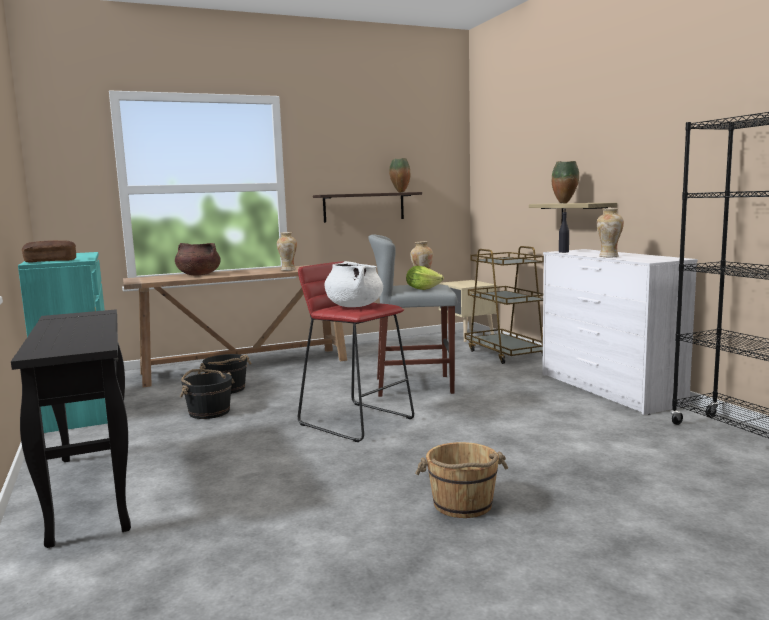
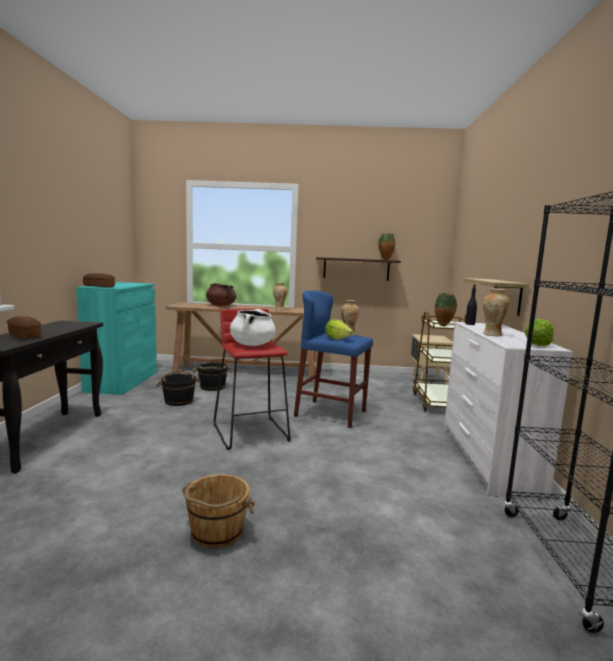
camera: 25 degrees right, 0 degrees up
grey stool [368,234,457,397] -> blue stool [294,291,373,428]
vase [552,161,579,203] -> vase moved to [435,293,457,326]
none -> bread [7,316,41,338]
none -> lettuce [525,319,554,346]

